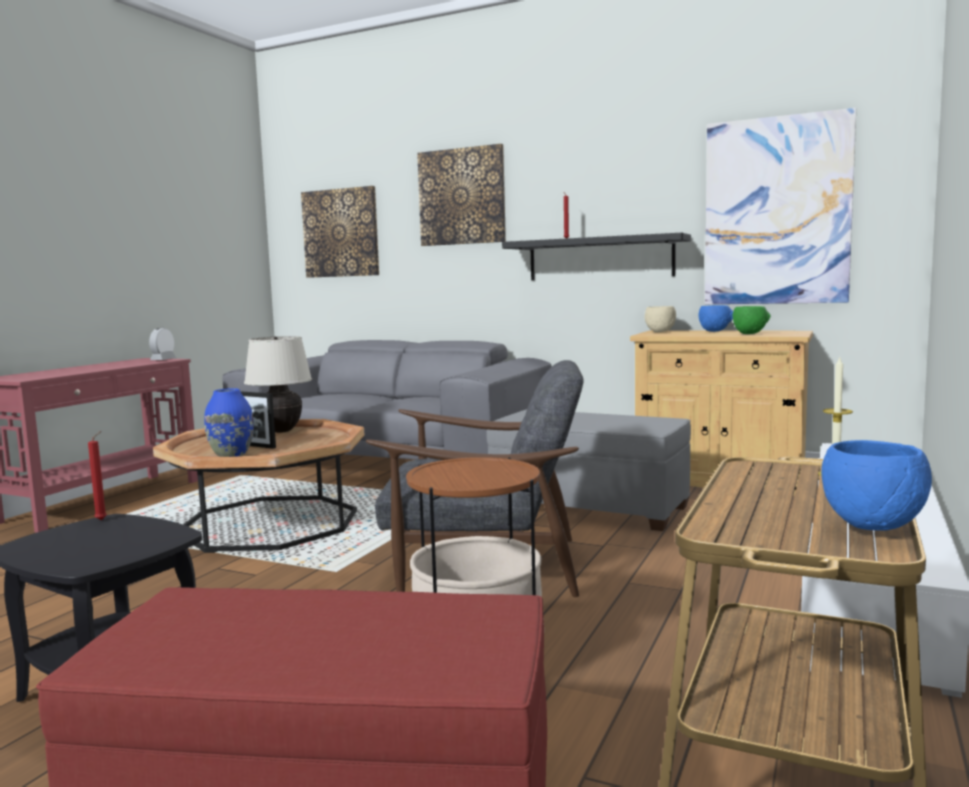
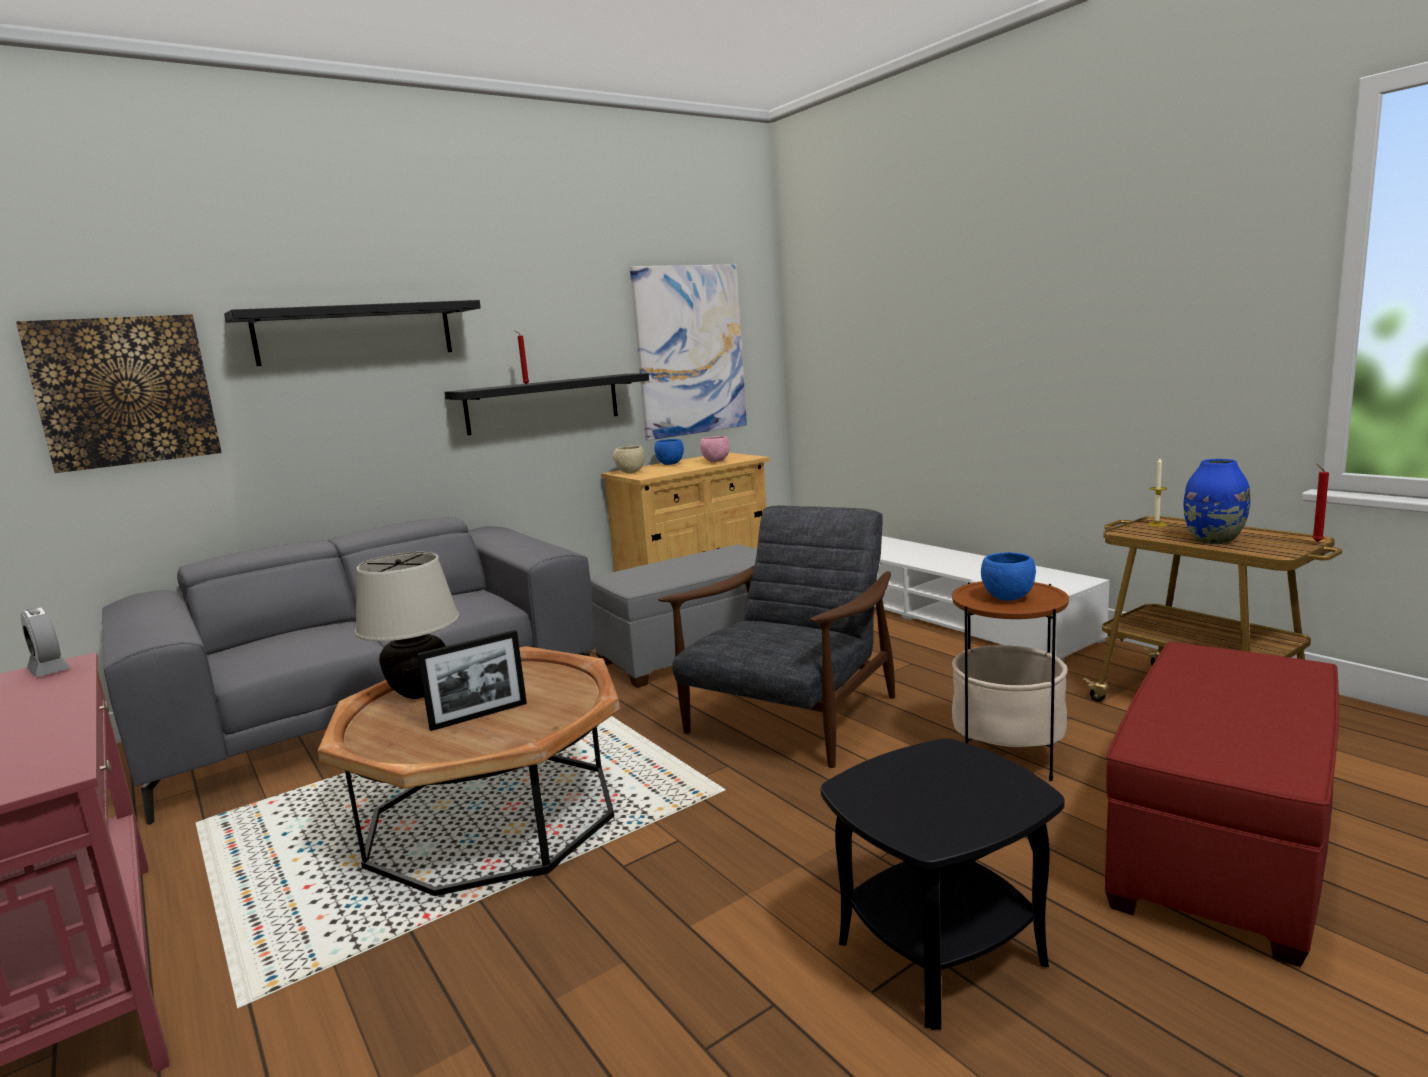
camera: 60 degrees left, 5 degrees up
red candle [88,431,107,520] -> red candle moved to [1312,464,1329,542]
blue vase [204,388,254,457] -> blue vase moved to [1184,459,1250,544]
picture [417,144,506,246] -> black shelf [224,300,481,366]
green bowl [733,306,770,334] -> pink bowl [700,436,730,462]
blue bowl [821,440,932,531] -> blue bowl moved to [981,552,1036,601]

